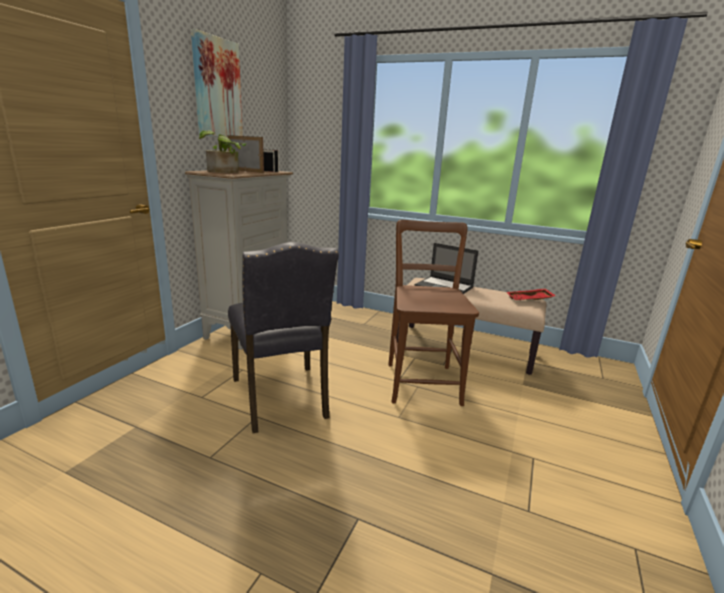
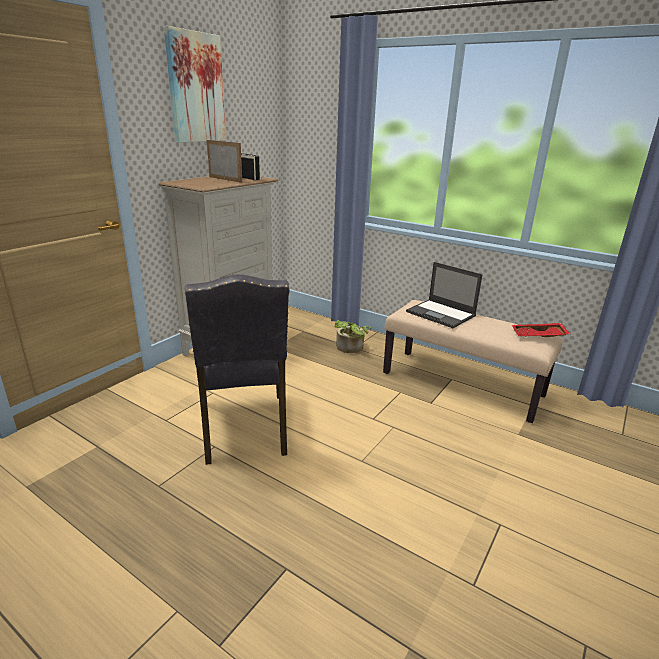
camera: 10 degrees right, 5 degrees up
potted plant [199,130,246,173] -> potted plant moved to [334,320,372,353]
brown chair [388,220,479,406] -> none

